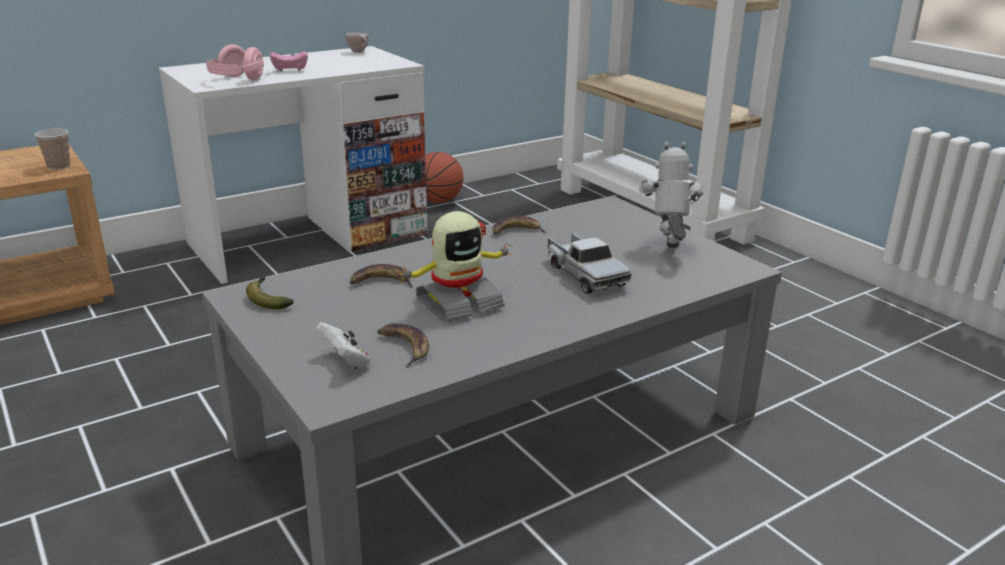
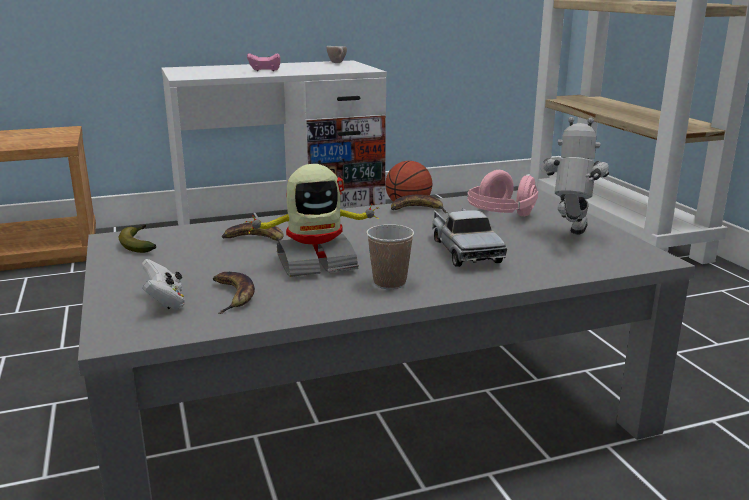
camera: 15 degrees right, 5 degrees down
cup [35,129,70,170] -> cup moved to [366,224,414,289]
pink headphones [206,44,264,80] -> pink headphones moved to [467,170,538,217]

